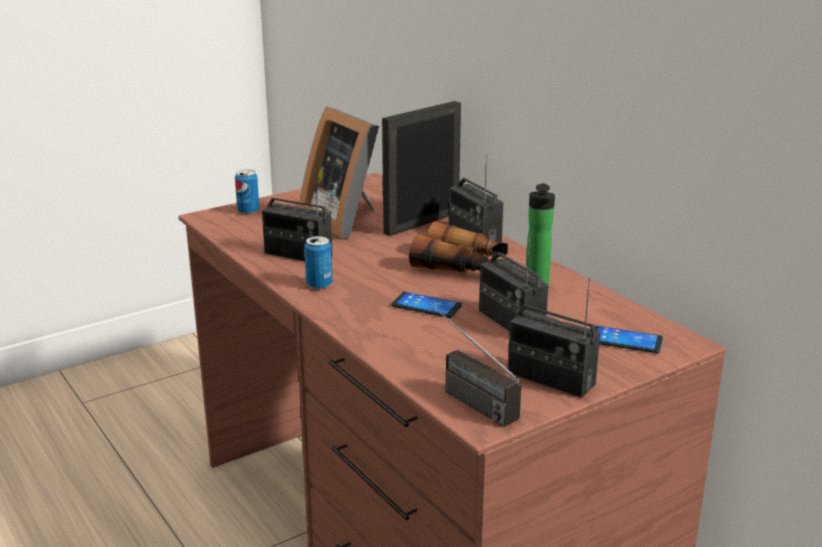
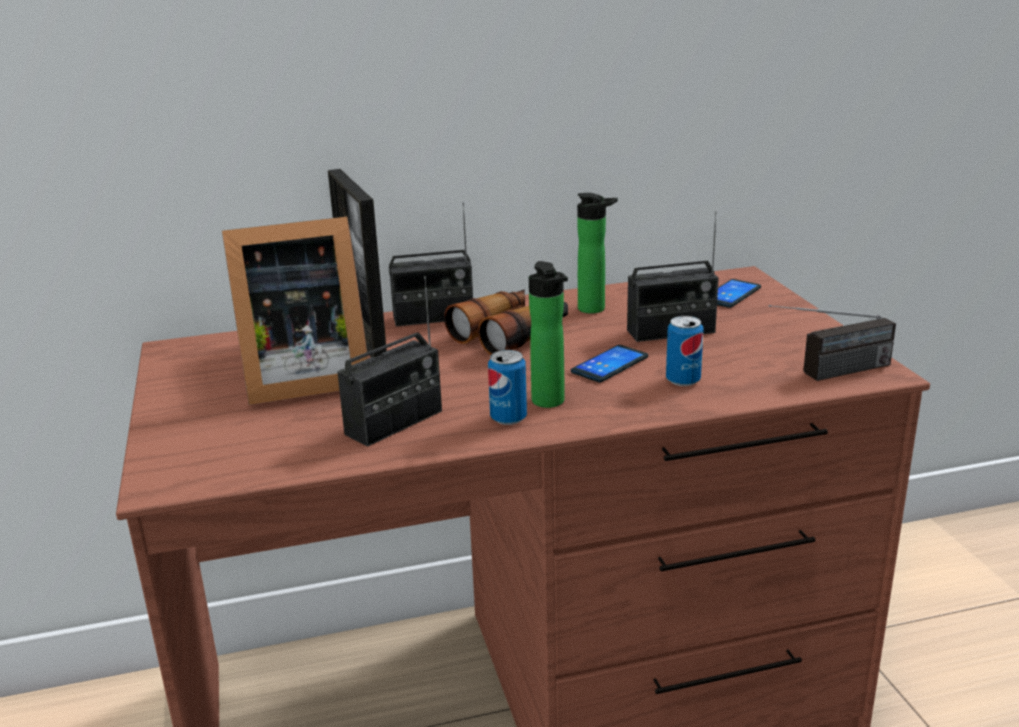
camera: 70 degrees left, 0 degrees up
can [235,169,260,214] -> can moved to [666,316,704,386]
radio [508,278,600,398] -> none
none -> bottle [529,261,568,408]

